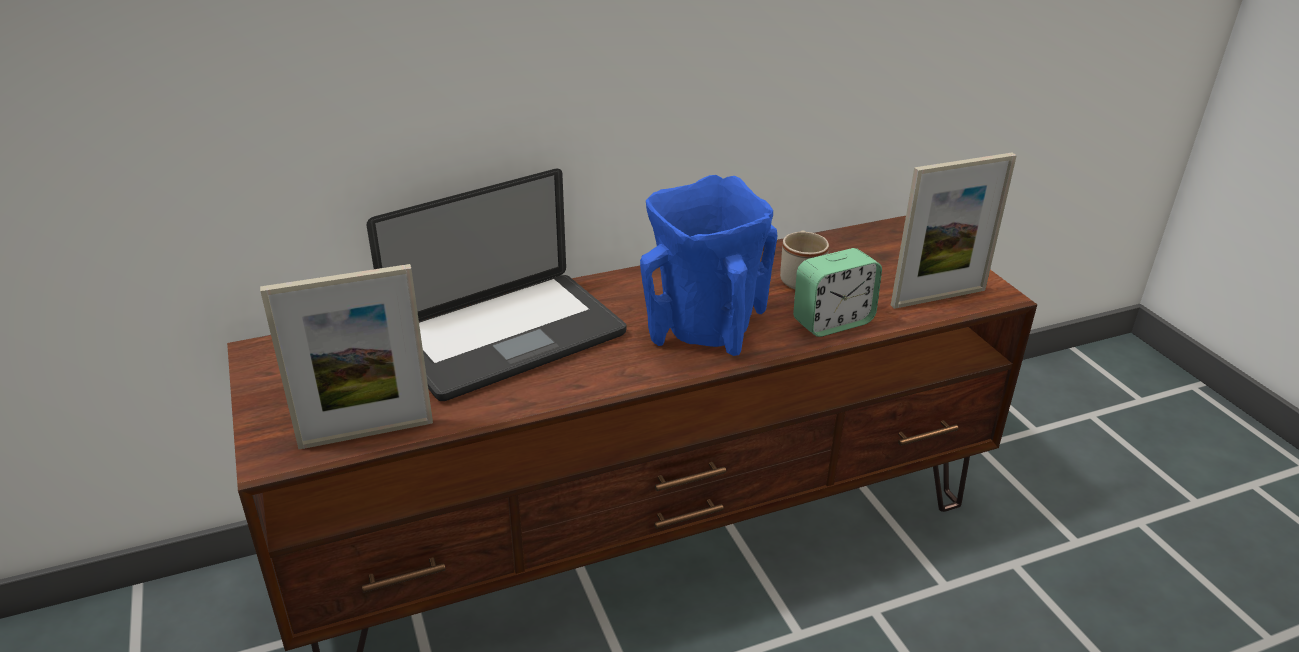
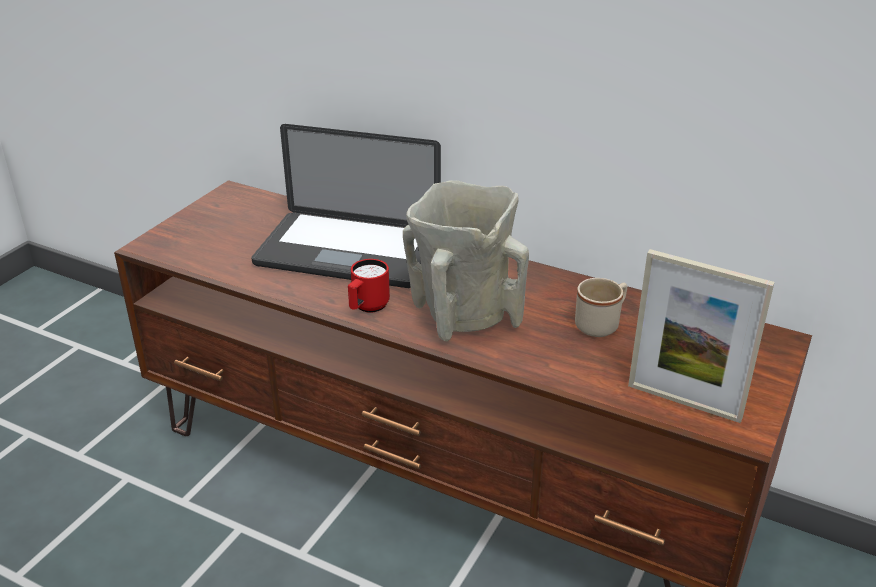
camera: 50 degrees right, 0 degrees up
picture frame [260,264,433,449] -> none
blue vase [640,175,777,356] -> beige vase [403,180,529,342]
alarm clock [793,248,882,337] -> none
none -> red mug [348,259,390,313]

